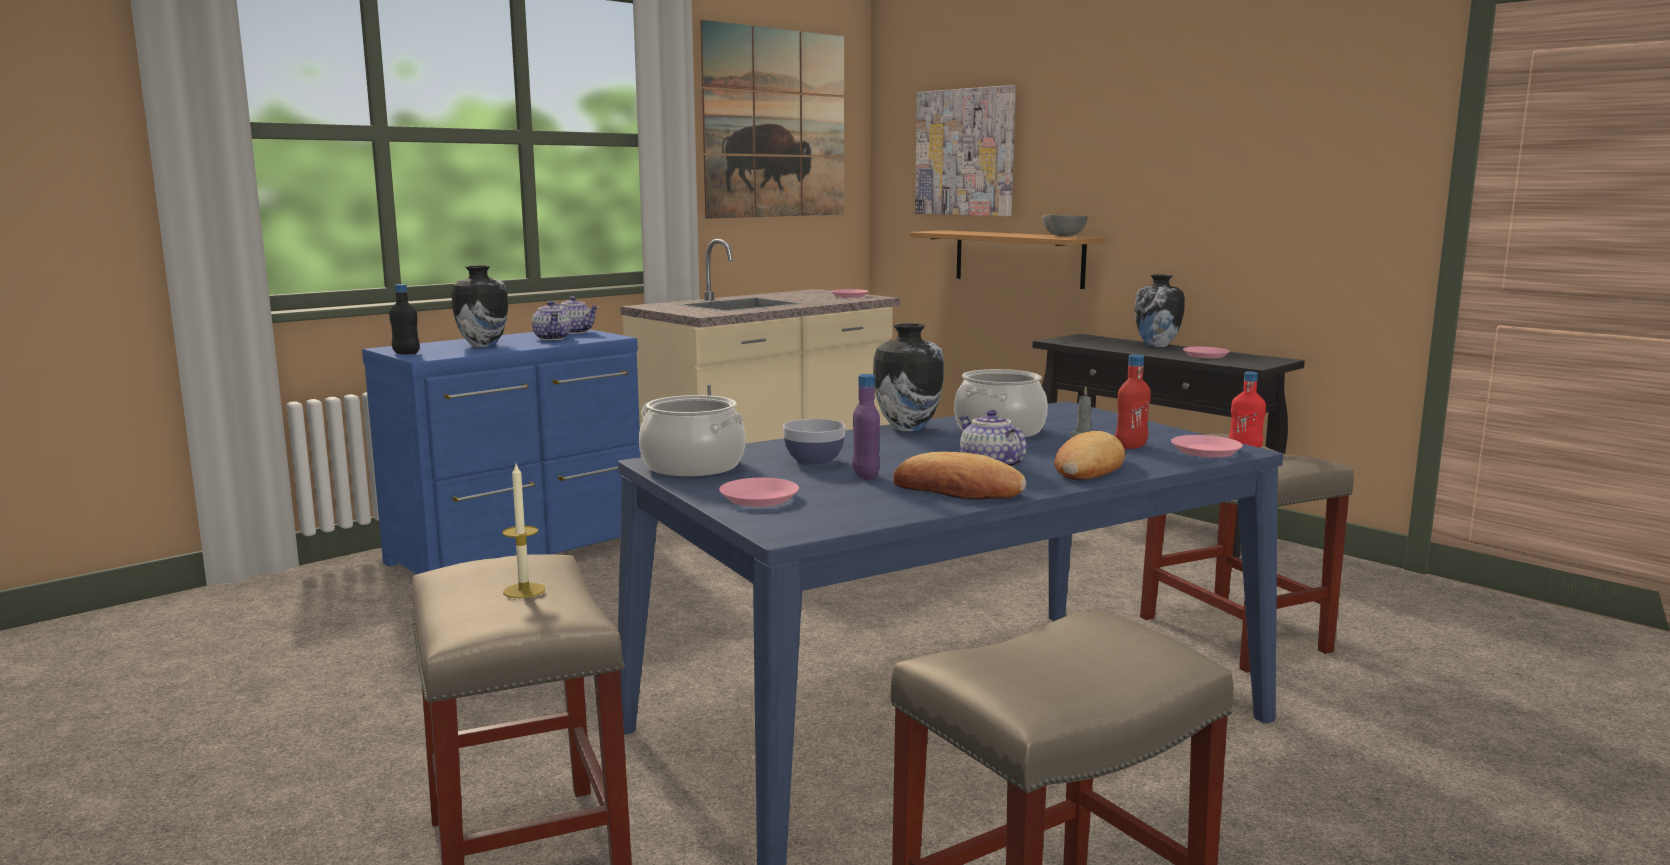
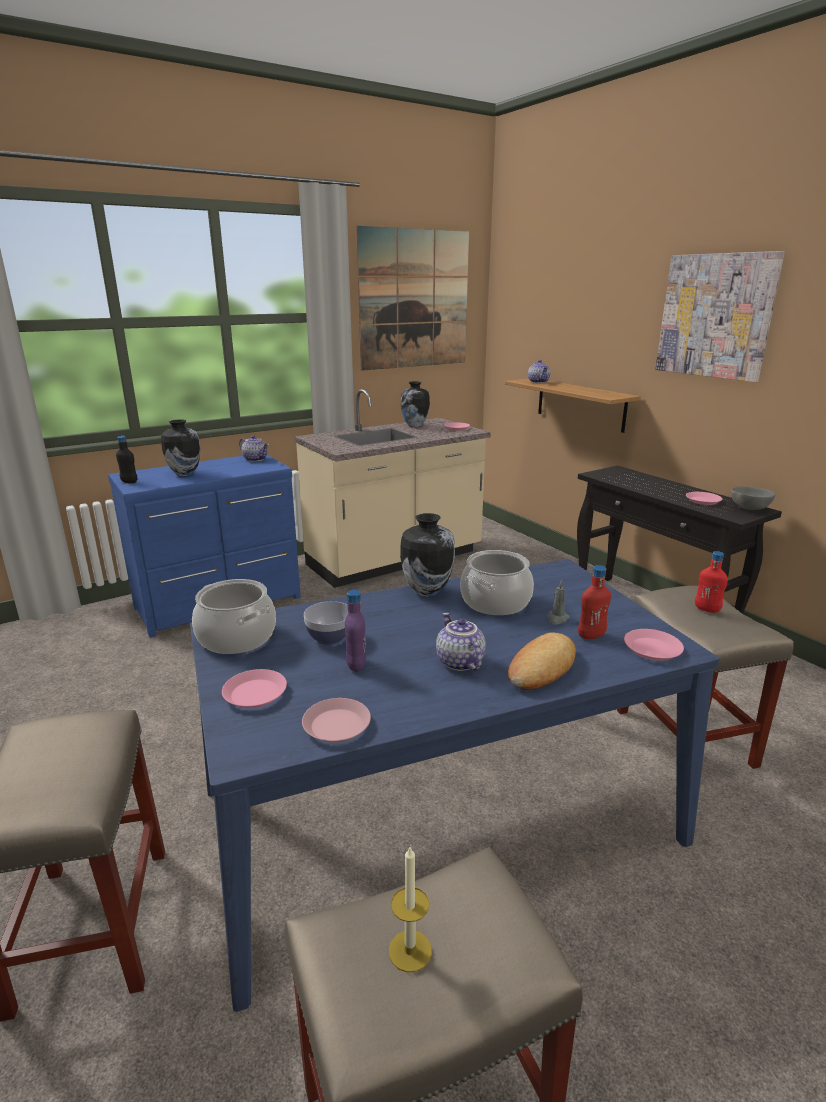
camera: 10 degrees right, 10 degrees up
candle [502,464,545,598] -> candle moved to [389,847,432,973]
teapot [532,301,571,340] -> teapot moved to [528,360,550,383]
bread [893,452,1026,500] -> none
picture [915,85,1016,216] -> picture moved to [655,251,785,382]
grey bowl [1042,215,1087,237] -> grey bowl moved to [731,486,775,510]
vase [1135,274,1185,347] -> vase moved to [401,381,430,427]
none -> pink plate [302,698,371,743]

